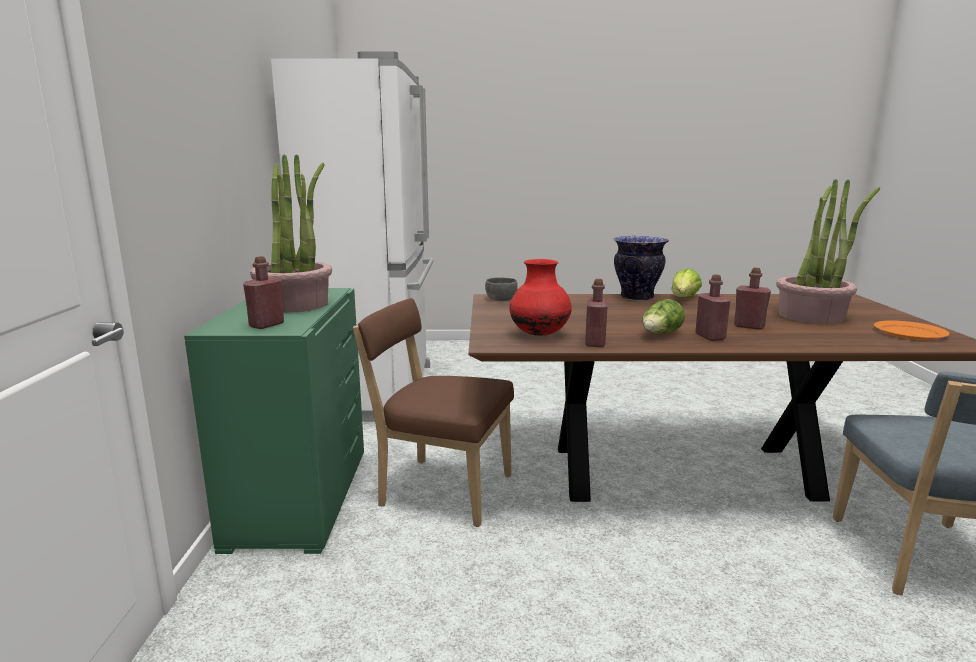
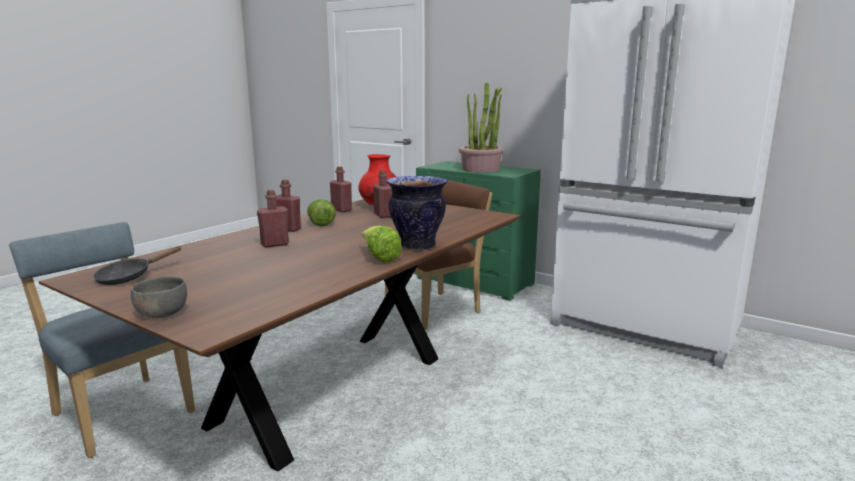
camera: 125 degrees right, 0 degrees up
red bottle [243,256,284,329] -> red bottle moved to [373,170,392,218]
grey bowl [485,277,518,301] -> grey bowl moved to [131,277,187,318]
potted plant [776,179,880,324] -> none
orange plate [874,320,949,340] -> black frying pan [93,246,181,285]

